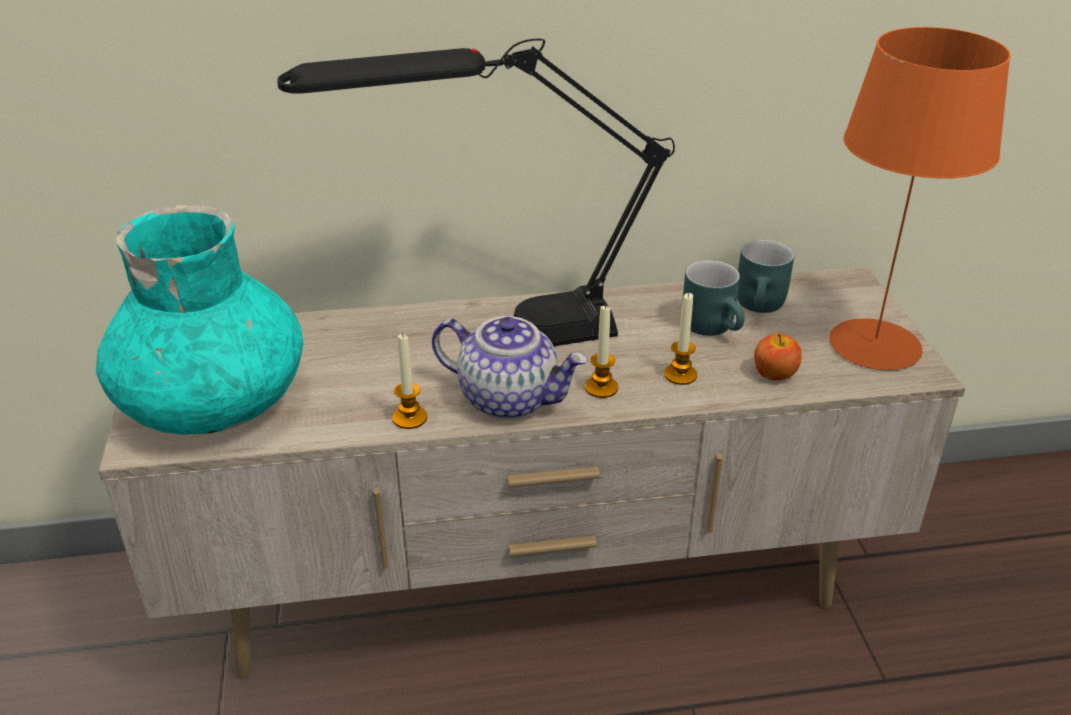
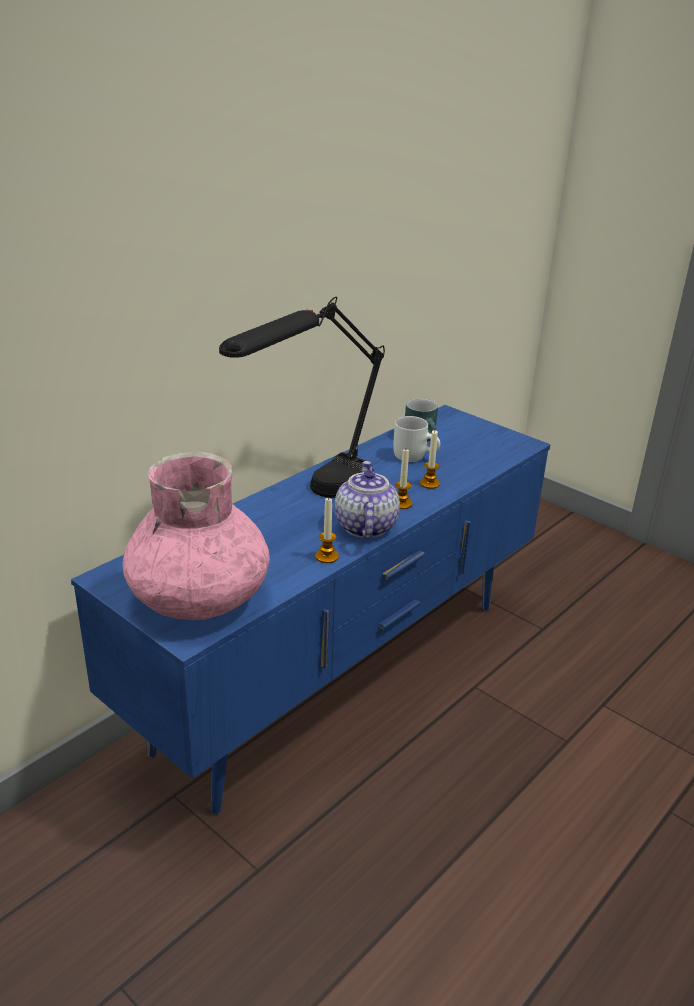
camera: 40 degrees left, 5 degrees down
turquoise vase [96,205,303,435] -> pink vase [123,452,270,620]
beige tv stand [98,267,966,678] -> blue tv stand [71,405,551,814]
teapot [432,316,588,419] -> teapot turned 75 degrees counterclockwise [334,461,400,539]
turquoise mug [682,260,745,336] -> white mug [393,416,440,462]
apple [754,333,802,380] -> none
orange table lamp [829,27,1011,370] -> none

